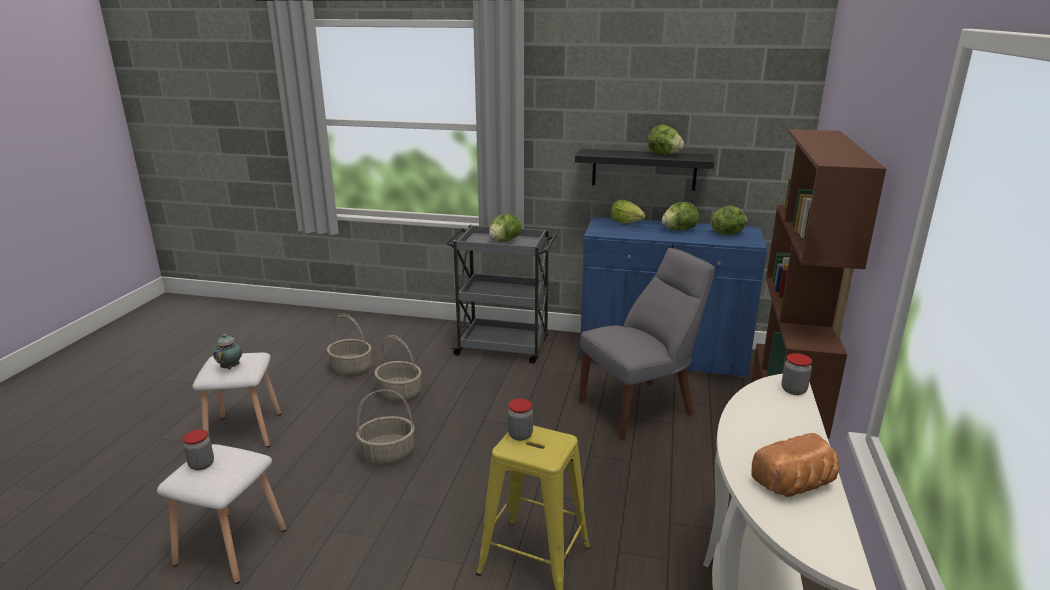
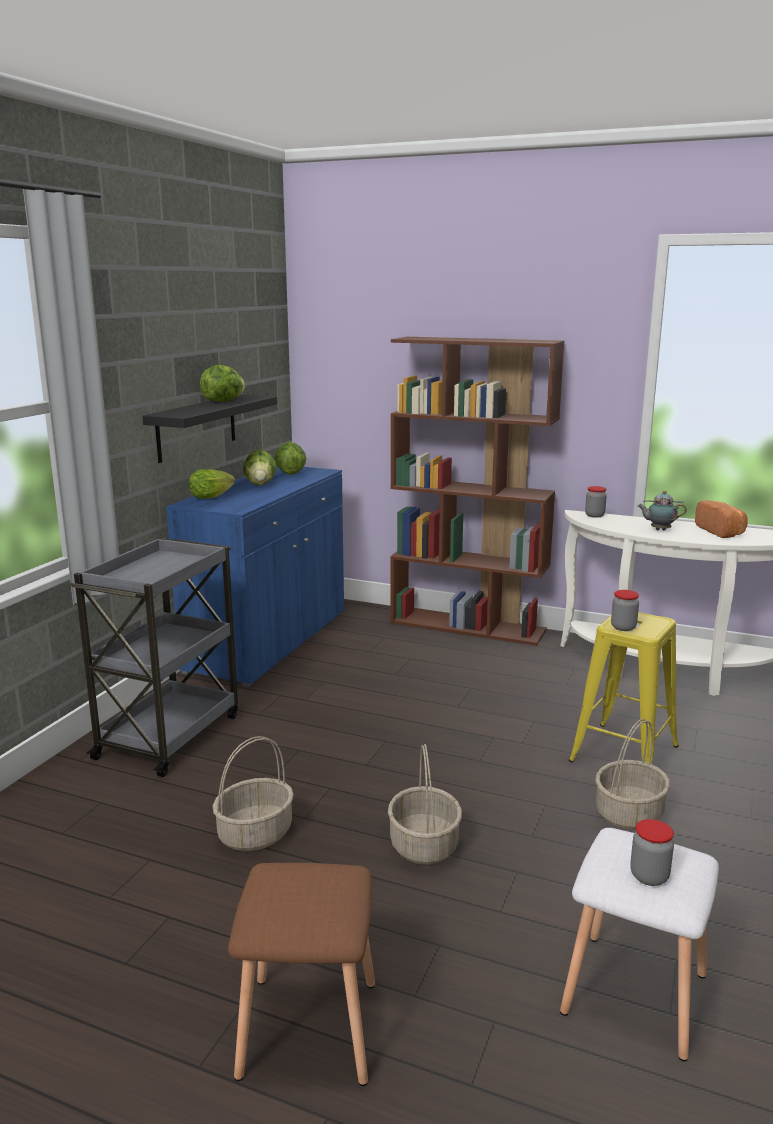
camera: 80 degrees left, 5 degrees down
white stool [192,353,281,447] -> brown stool [228,863,375,1086]
teapot [213,334,242,369] -> teapot moved to [637,491,687,530]
basket [327,313,372,375] -> basket moved to [595,719,670,830]
lettuce [489,213,522,242] -> none
grey chair [579,248,715,440] -> none

